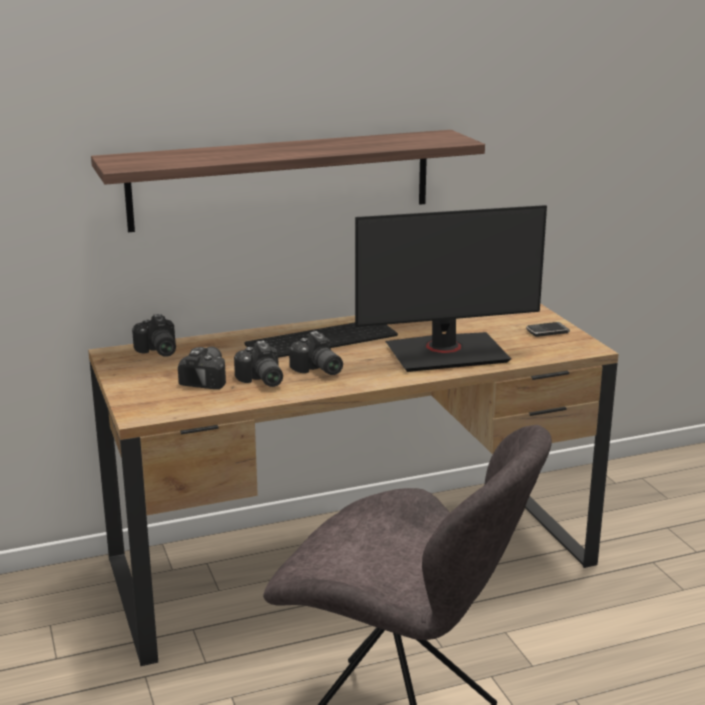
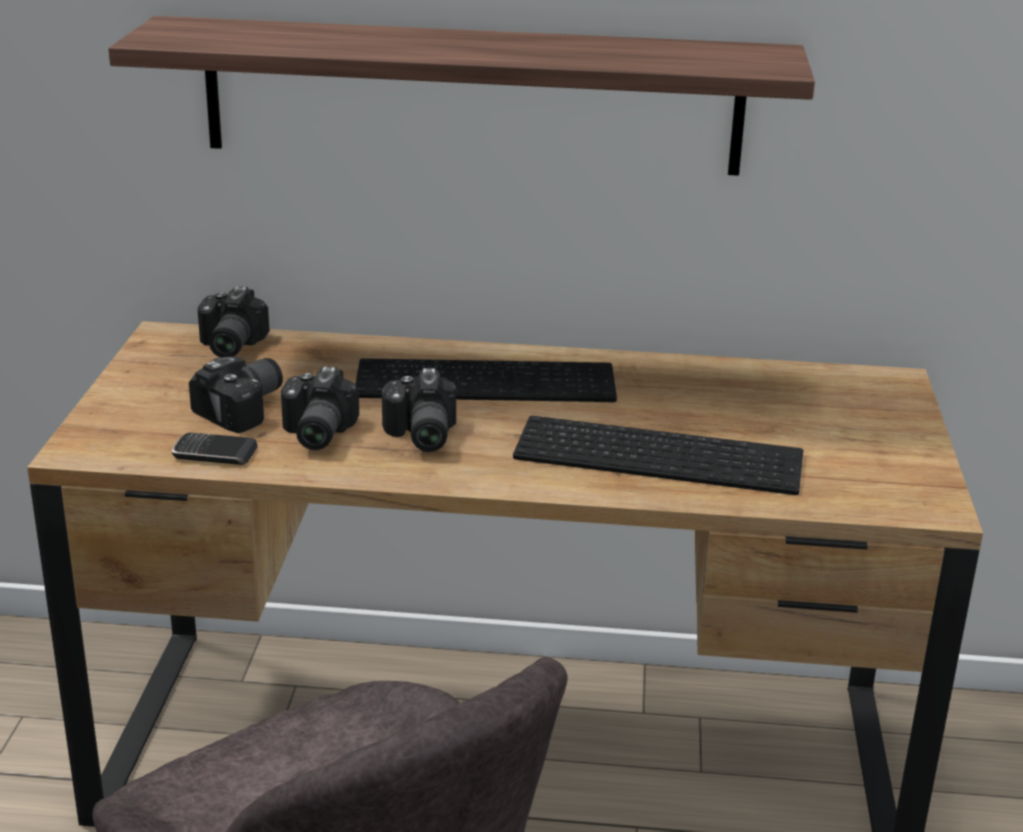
camera: 25 degrees right, 5 degrees up
monitor [355,205,547,372] -> keyboard [513,416,804,495]
phone [526,322,570,337] -> phone moved to [172,432,258,465]

